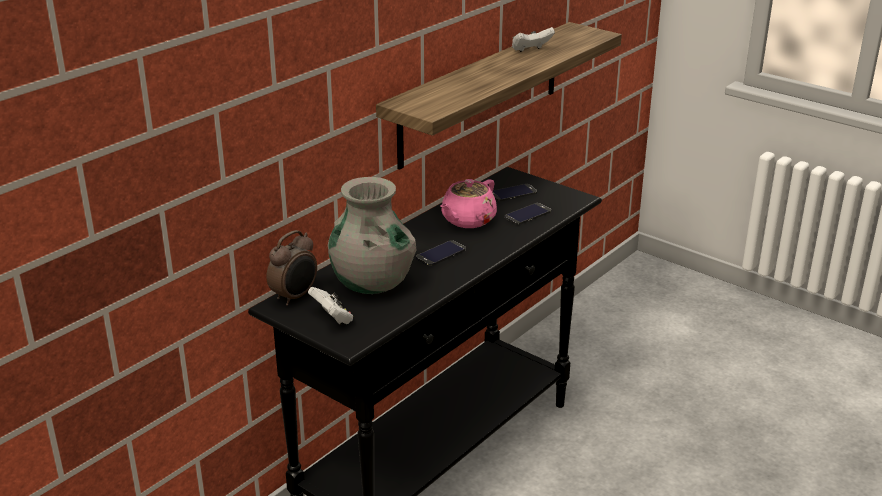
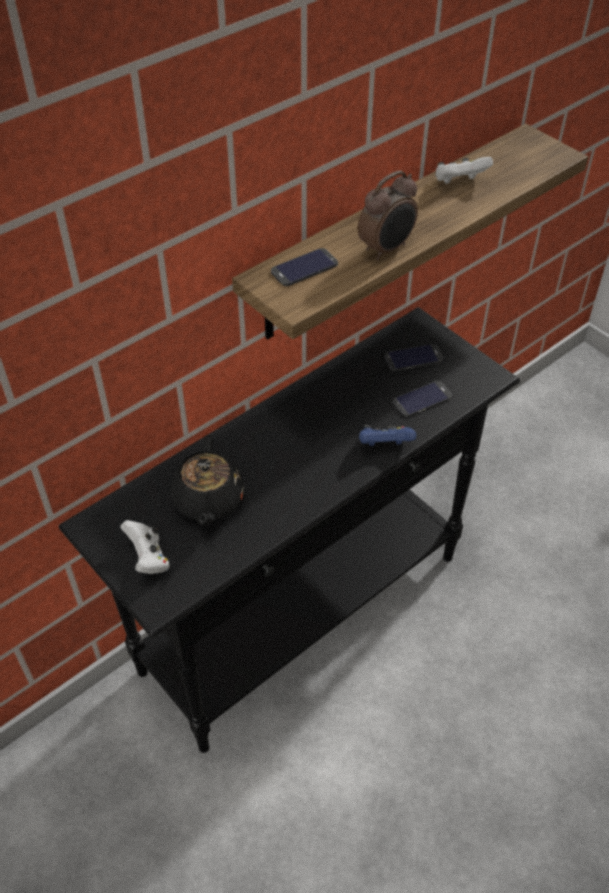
camera: 10 degrees right, 20 degrees up
alarm clock [266,230,317,306] -> alarm clock moved to [358,170,418,260]
grey vase [328,177,417,294] -> black teapot [171,435,245,526]
phone [416,240,466,266] -> phone moved to [271,248,338,286]
pink teapot [440,179,497,228] -> none
none -> blue game controller [359,425,416,446]

